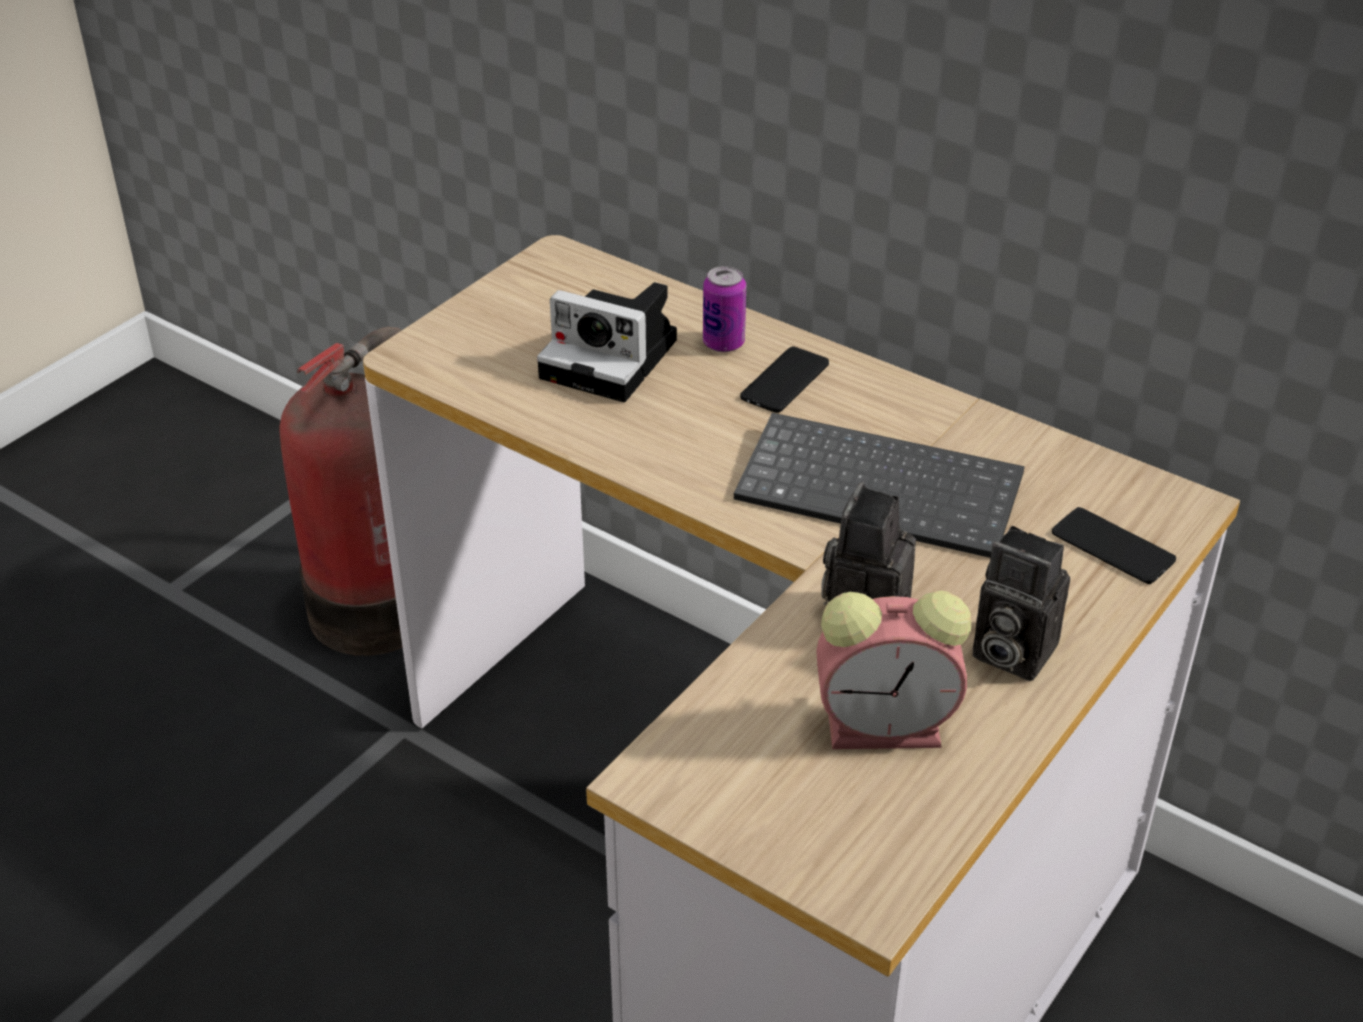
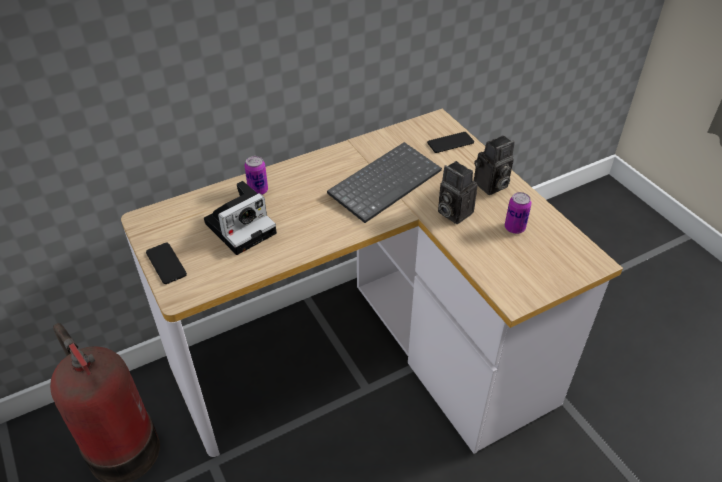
camera: 65 degrees left, 5 degrees up
phone [740,346,829,413] -> phone moved to [146,243,187,284]
alarm clock [817,591,971,749] -> can [505,192,532,234]

